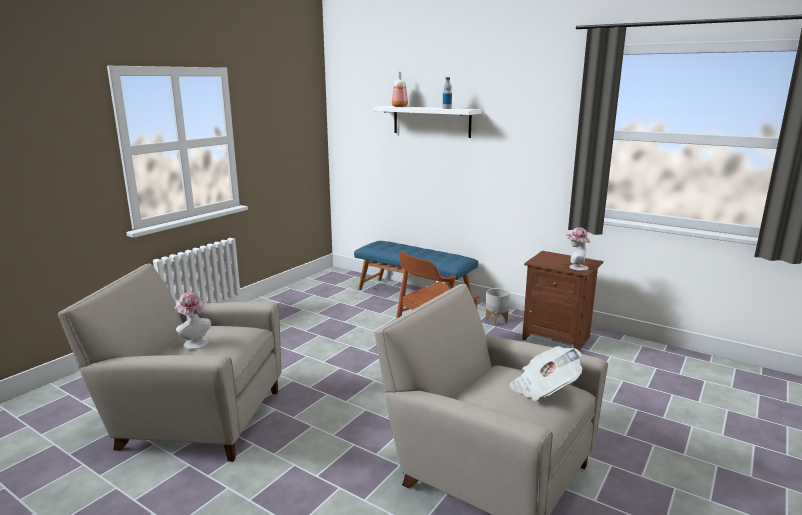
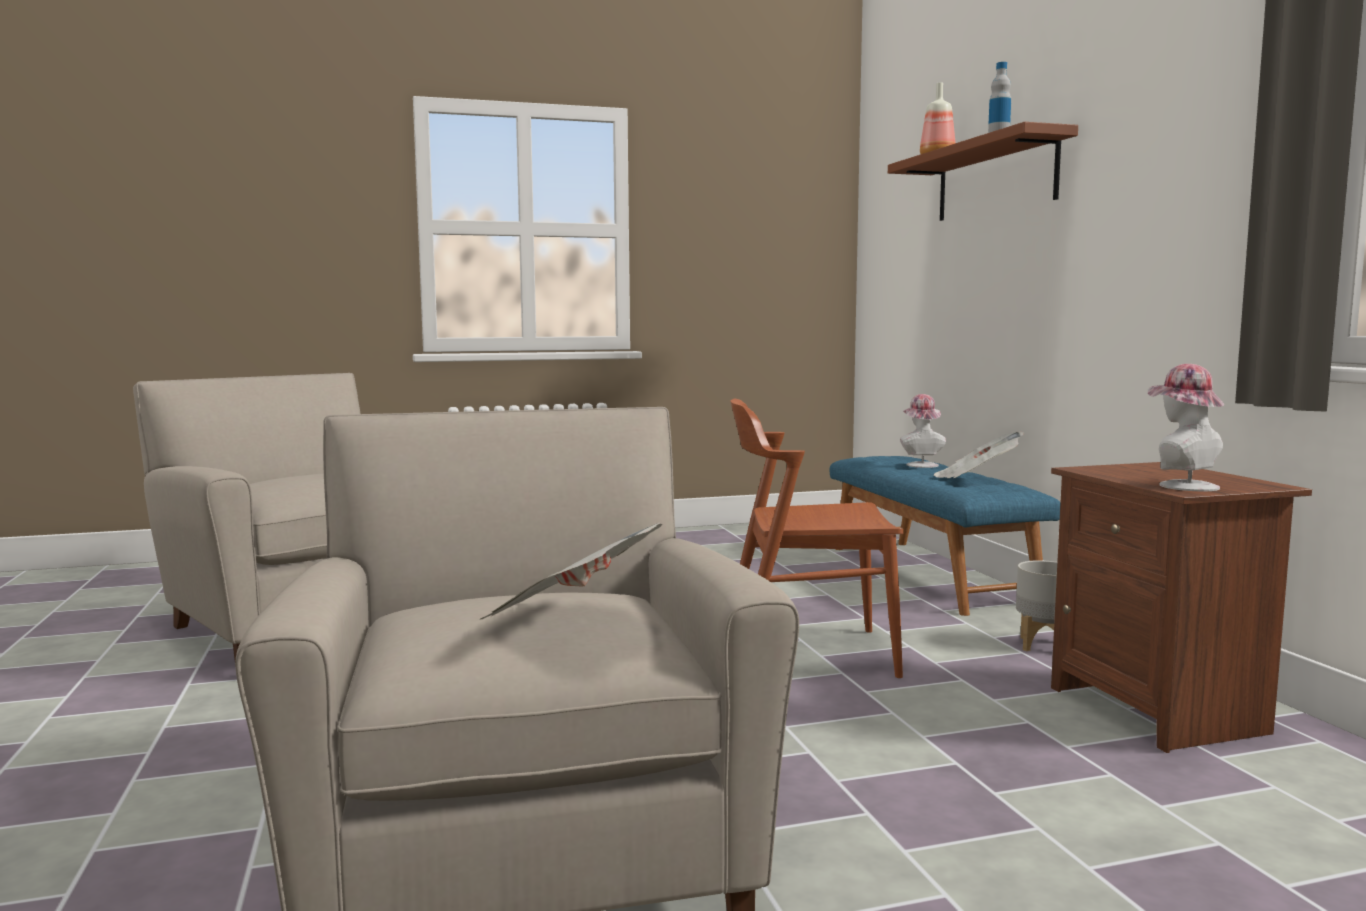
camera: 40 degrees right, 10 degrees down
hat [175,292,211,349] -> hat moved to [900,394,946,468]
white shelf [373,106,482,138] -> brown shelf [888,122,1078,221]
none -> newspaper [933,431,1024,478]

